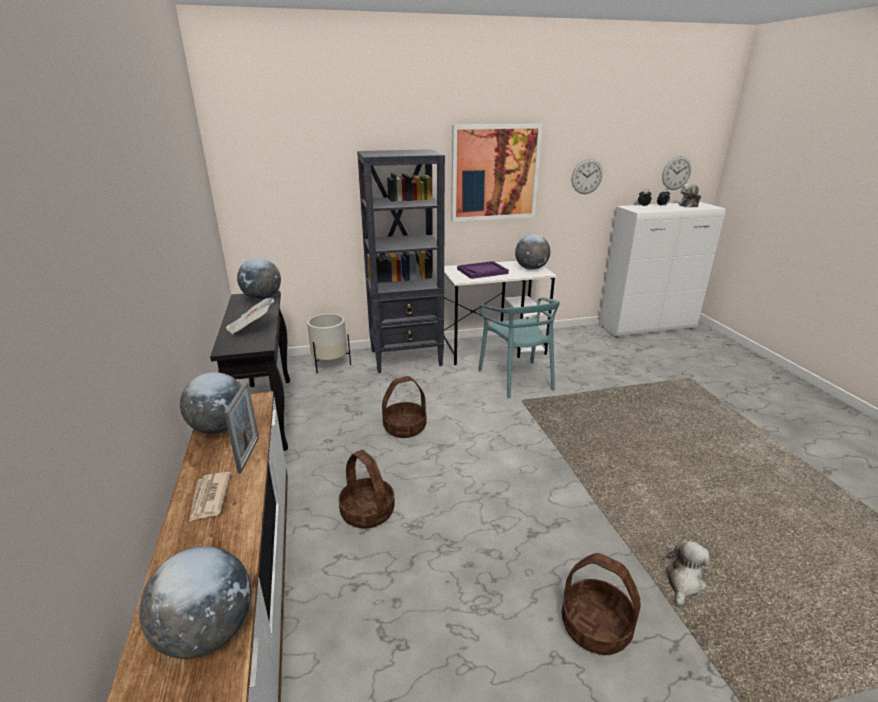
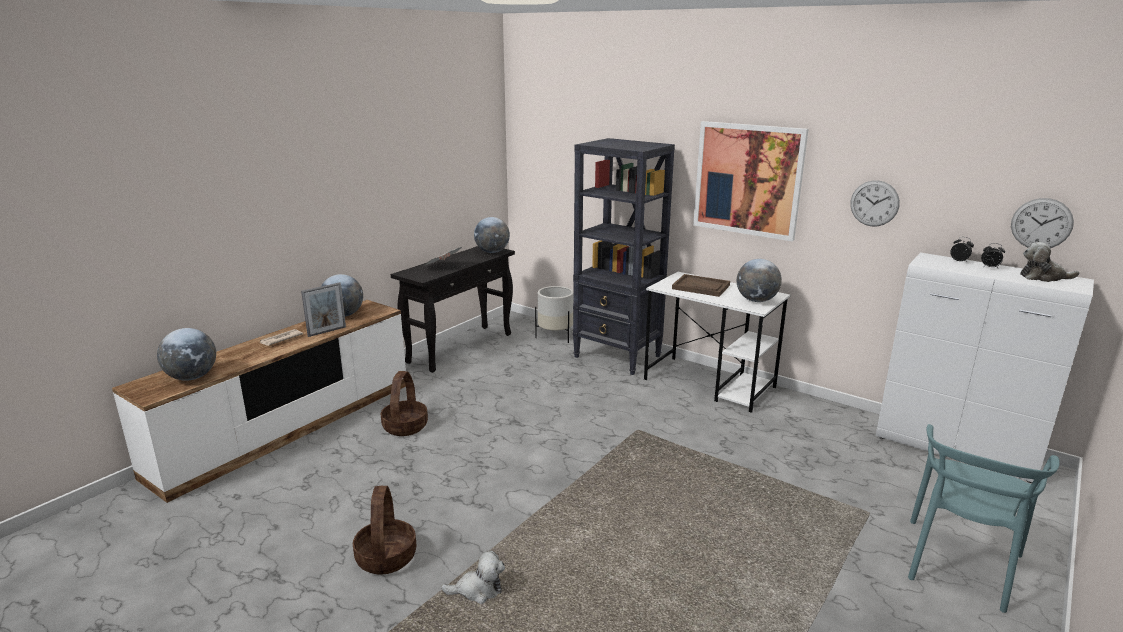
camera: 50 degrees right, 5 degrees down
basket [382,376,426,438] -> none
purple tray [457,261,509,279] -> brown tray [672,274,730,297]
turquoise chair [478,297,560,398] -> turquoise chair moved to [908,424,1060,613]

